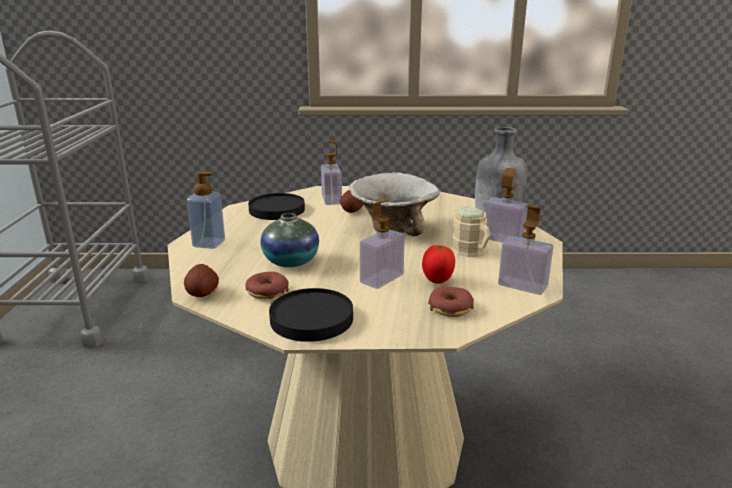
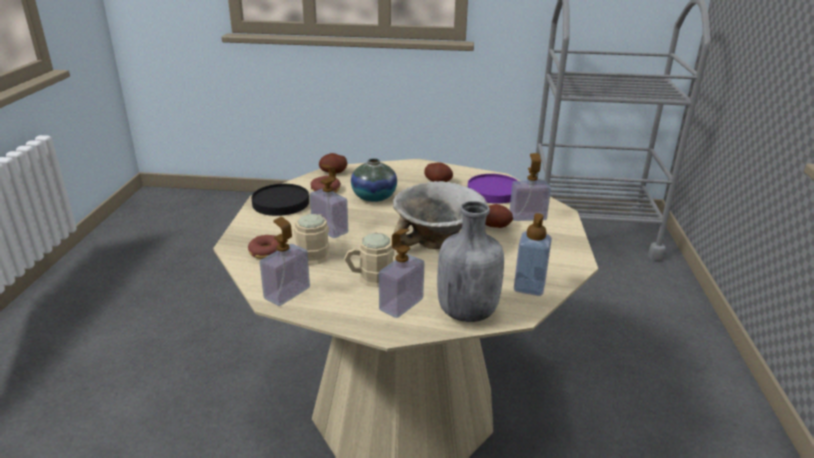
camera: 95 degrees right, 5 degrees up
soap dispenser [187,172,225,249] -> soap dispenser moved to [514,213,552,296]
black plate [248,193,305,220] -> purple plate [468,174,518,204]
tomato [422,245,455,283] -> beige mug [294,214,330,265]
none -> potato [424,162,453,182]

